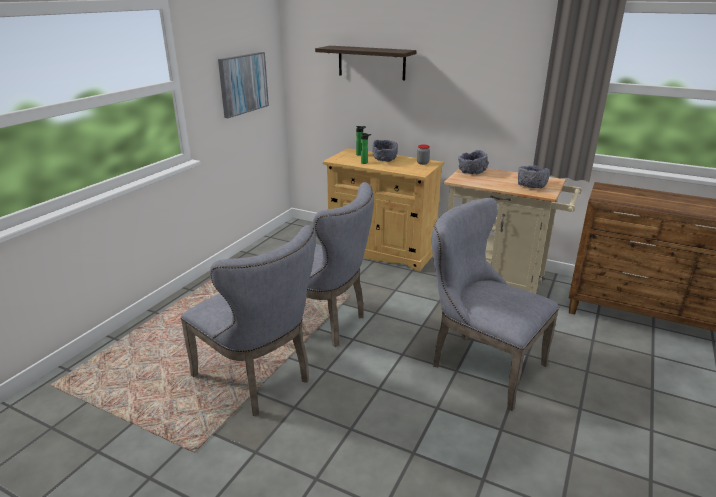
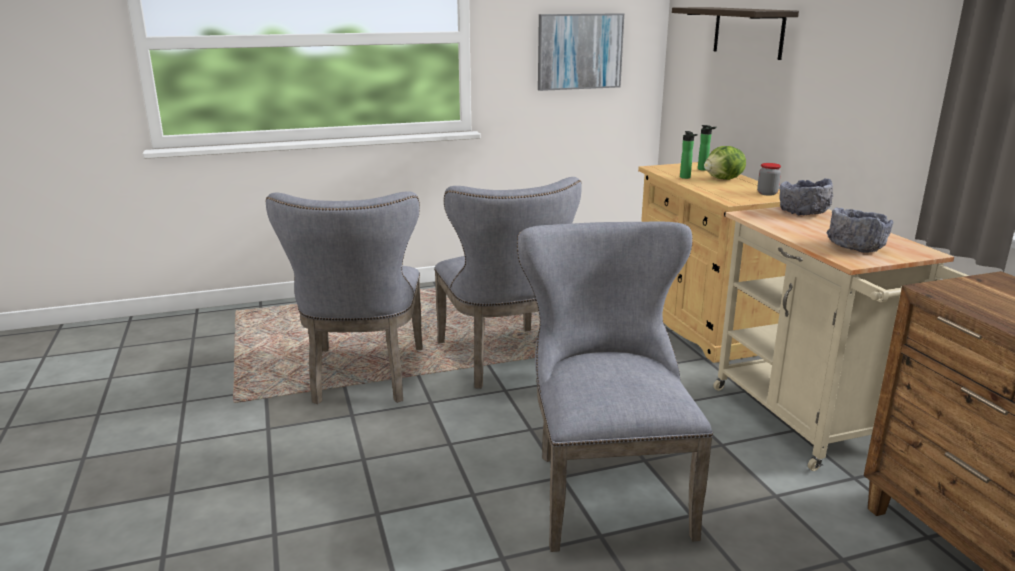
camera: 45 degrees right, 5 degrees down
grey bowl [372,140,398,162] -> lettuce [704,146,746,180]

